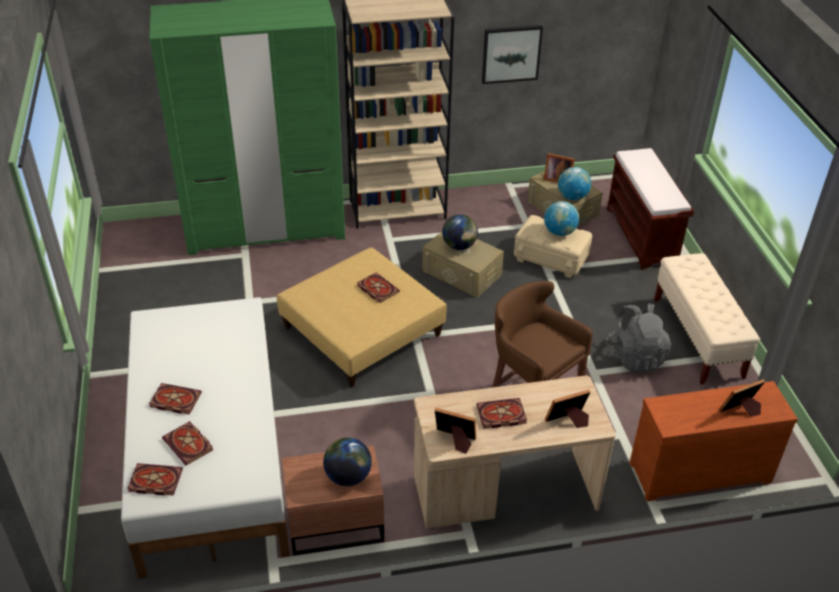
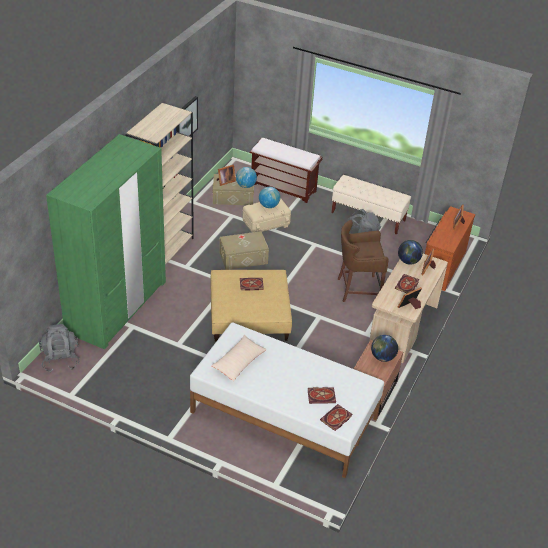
camera: 55 degrees left, 0 degrees up
book [149,383,201,415] -> none
globe [442,214,478,250] -> globe moved to [398,240,423,265]
none -> grey backpack [39,324,80,372]
none -> beige pillow [211,335,267,381]

